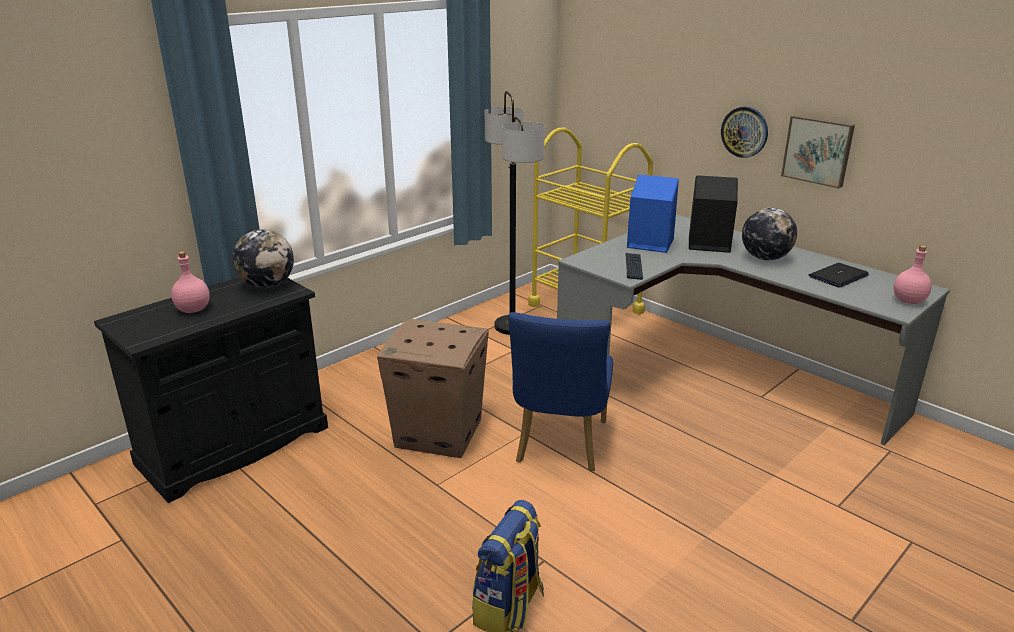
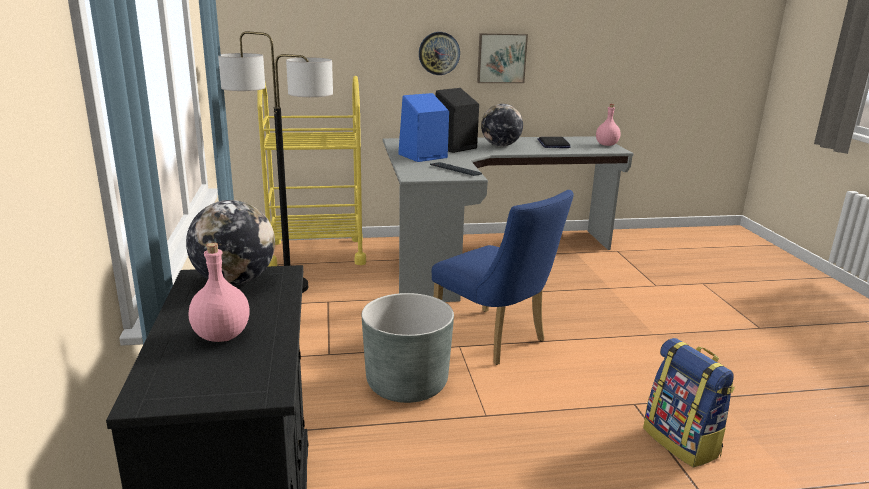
camera: 55 degrees left, 5 degrees down
cardboard box [377,319,489,458] -> grey planter [362,293,454,403]

